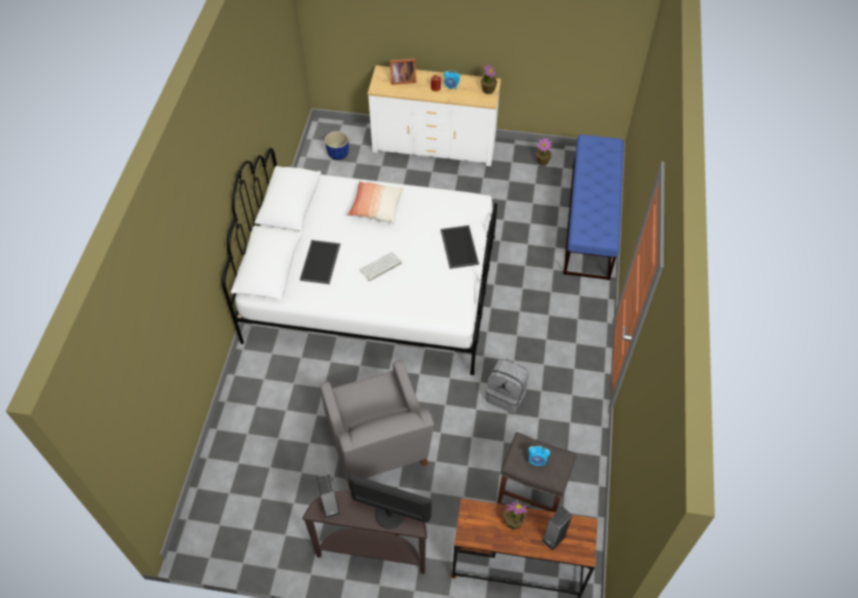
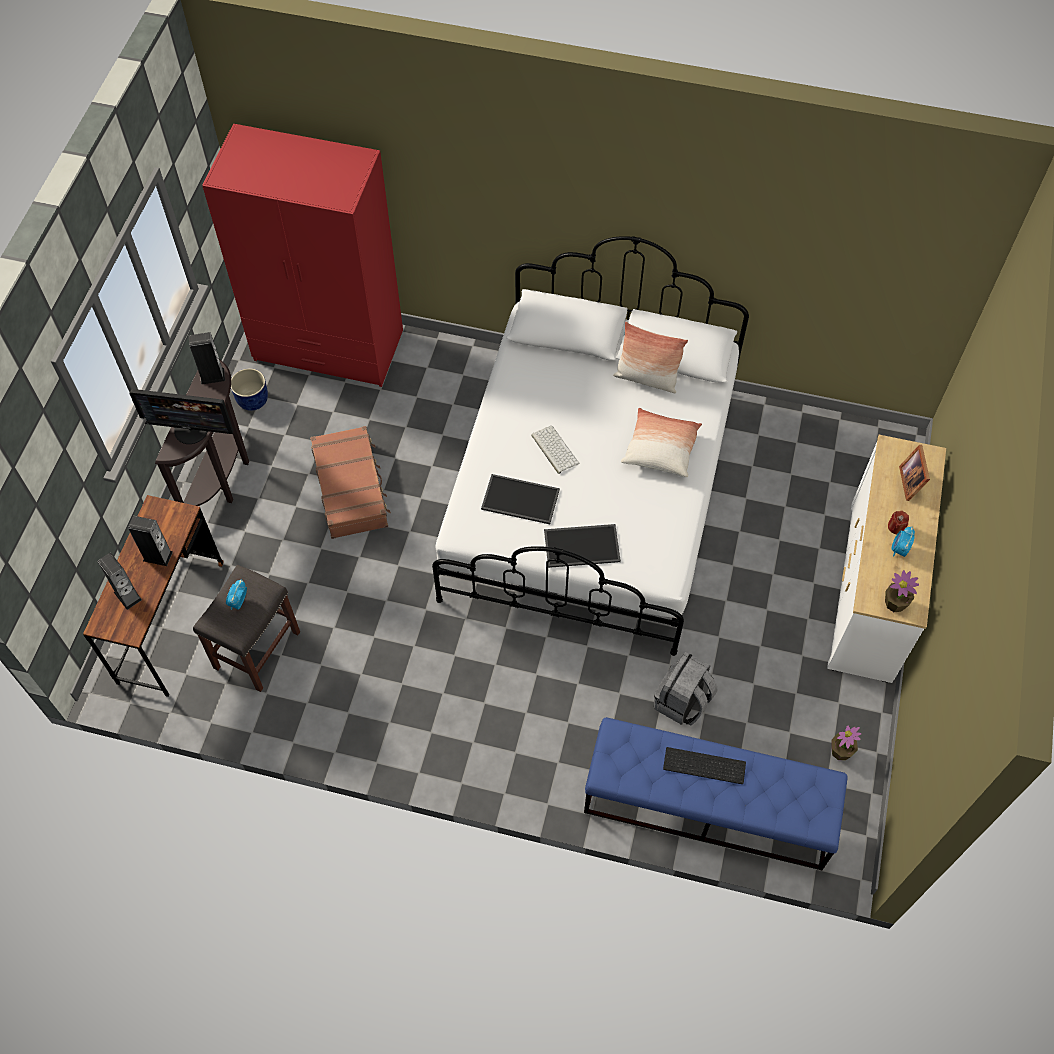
camera: 95 degrees right, 5 degrees up
tray [300,240,340,284] -> tray moved to [481,474,560,524]
grey armchair [320,360,434,490] -> brown suitcase [310,426,391,539]
blue planter [325,131,349,160] -> blue planter moved to [231,368,268,411]
monitor [349,474,431,529] -> monitor turned 75 degrees clockwise [129,389,234,444]
grey backpack [486,359,529,413] -> grey backpack moved to [654,652,717,726]
potted plant [503,502,528,530] -> speaker [128,516,173,566]
none -> red wardrobe [202,124,403,387]
none -> pillow [613,322,688,393]
none -> keyboard [663,747,746,784]

